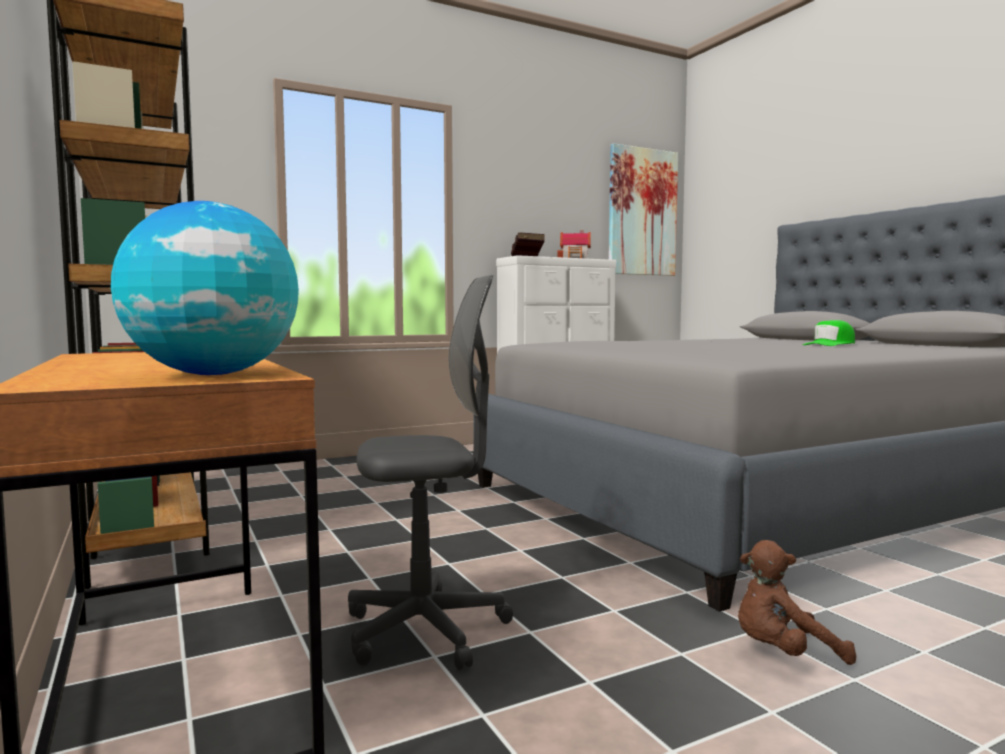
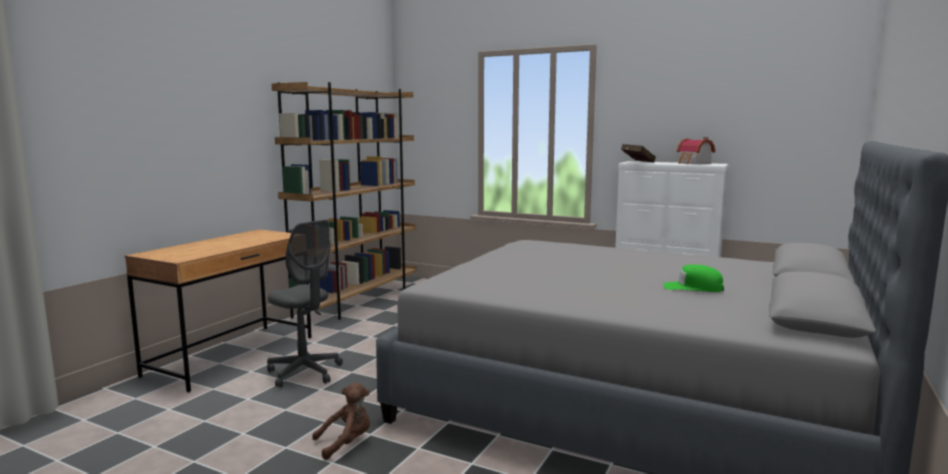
camera: 55 degrees right, 5 degrees up
globe [111,201,299,375] -> none
picture [609,143,678,276] -> none
brown plush toy [738,540,856,665] -> brown plush toy turned 105 degrees clockwise [312,383,371,460]

